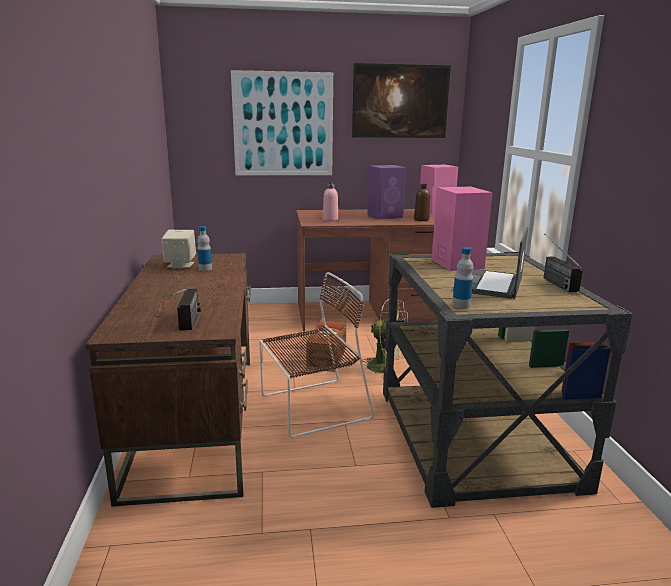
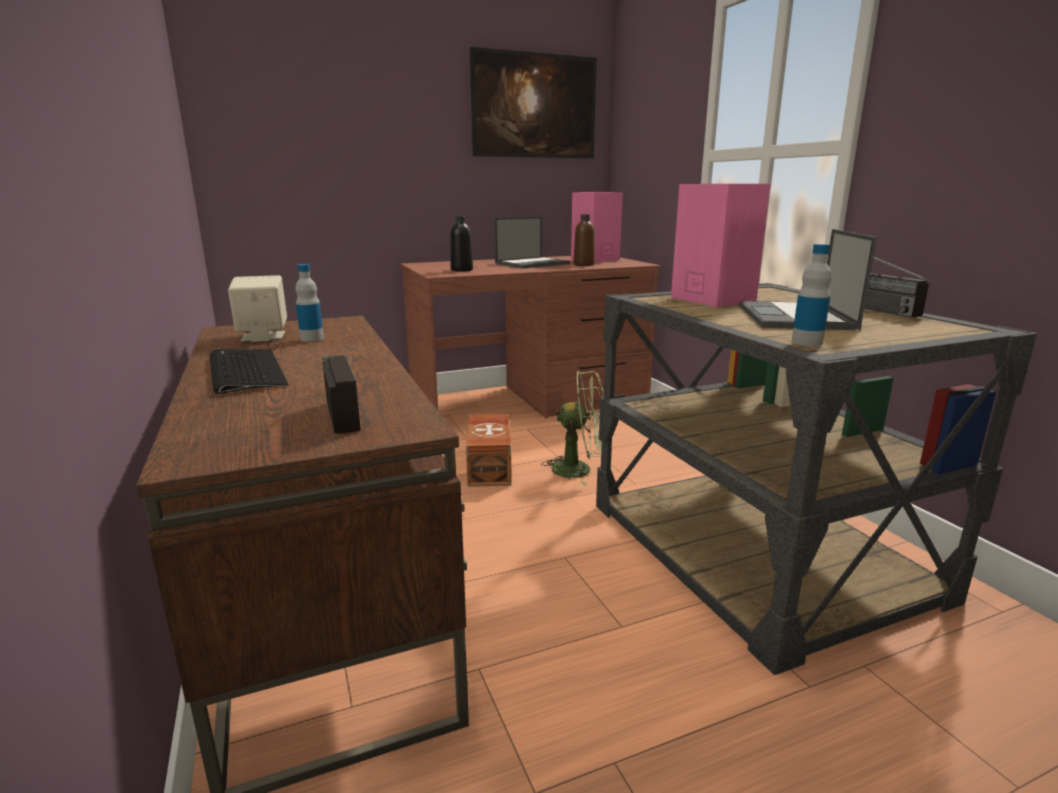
camera: 15 degrees left, 0 degrees up
picture [231,70,333,175] -> none
brown chair [259,272,373,438] -> none
pink bottle [323,183,338,221] -> black bottle [450,216,473,271]
purple speaker [367,165,406,220] -> laptop [494,216,570,269]
none -> keyboard [210,349,288,394]

